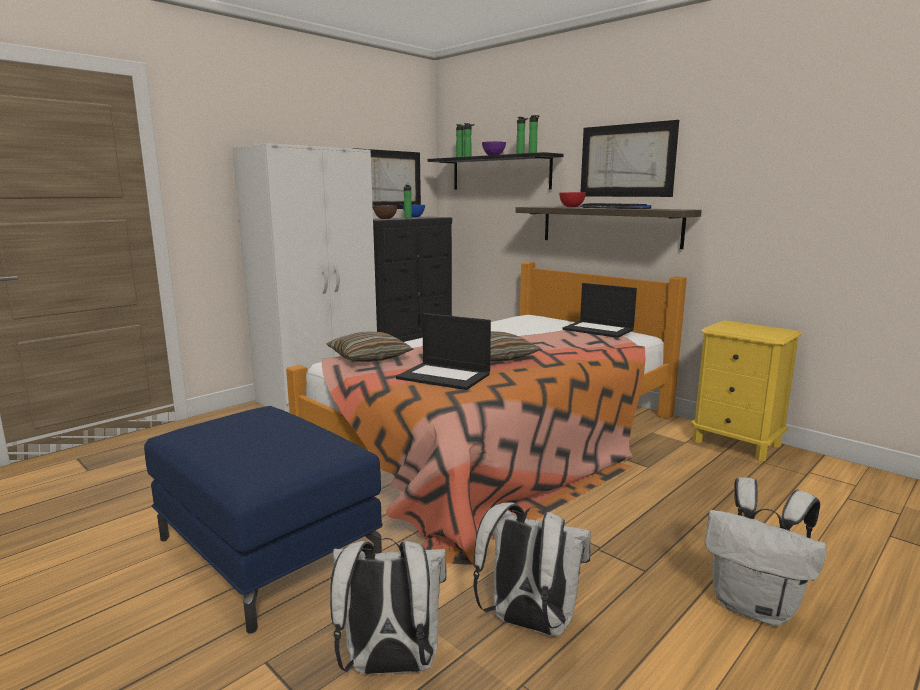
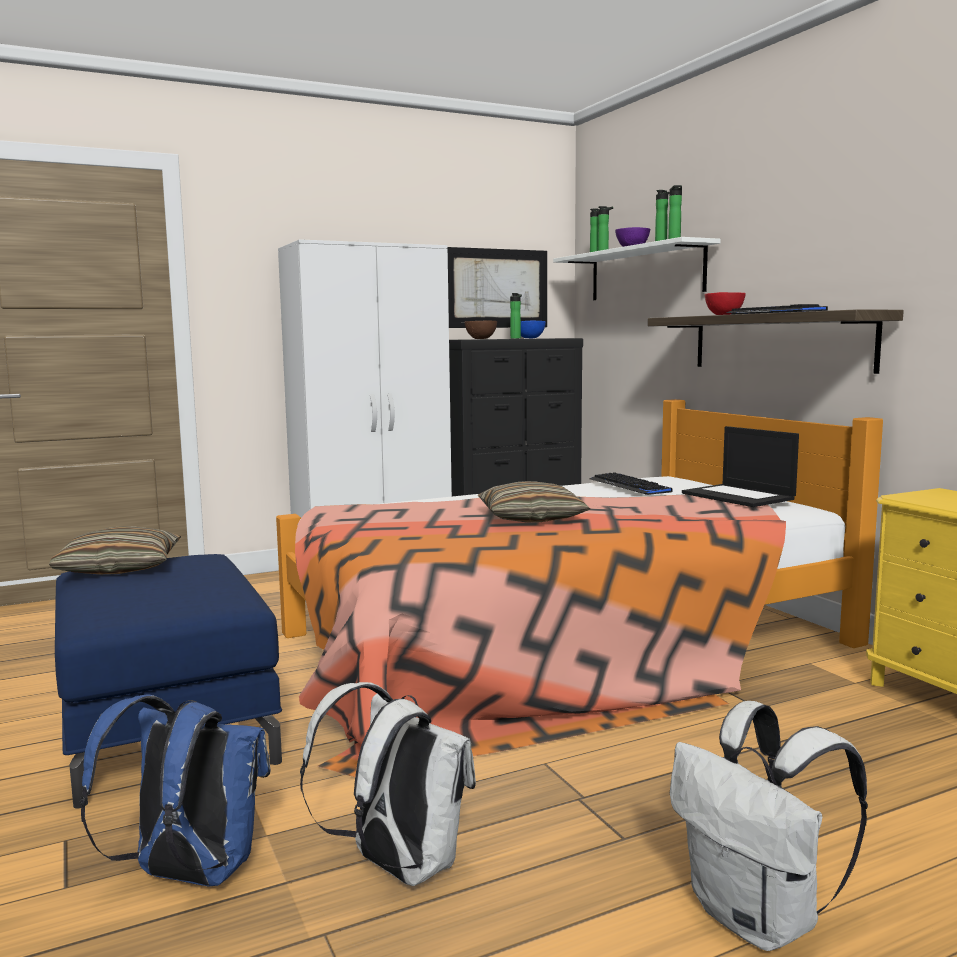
camera: 20 degrees right, 5 degrees down
pillow [327,331,414,362] -> pillow moved to [49,526,181,575]
white backpack [330,538,447,674] -> blue backpack [80,694,270,887]
laptop [396,313,491,390] -> none
black shelf [427,152,563,190] -> white shelf [553,237,721,300]
picture [581,120,679,197] -> none
none -> keyboard [590,472,672,495]

